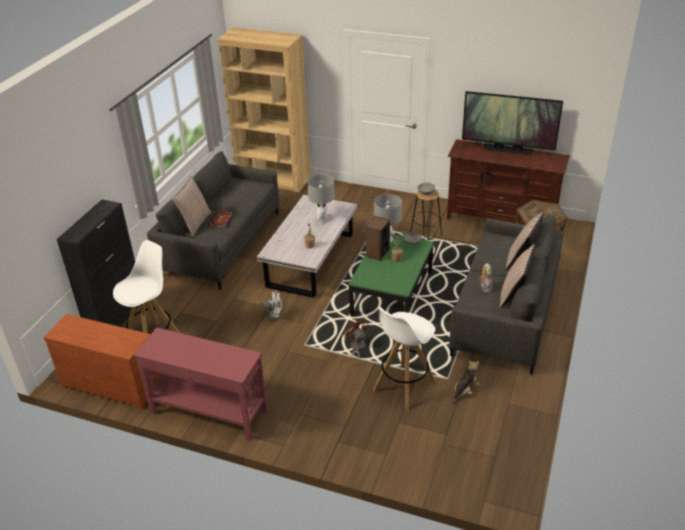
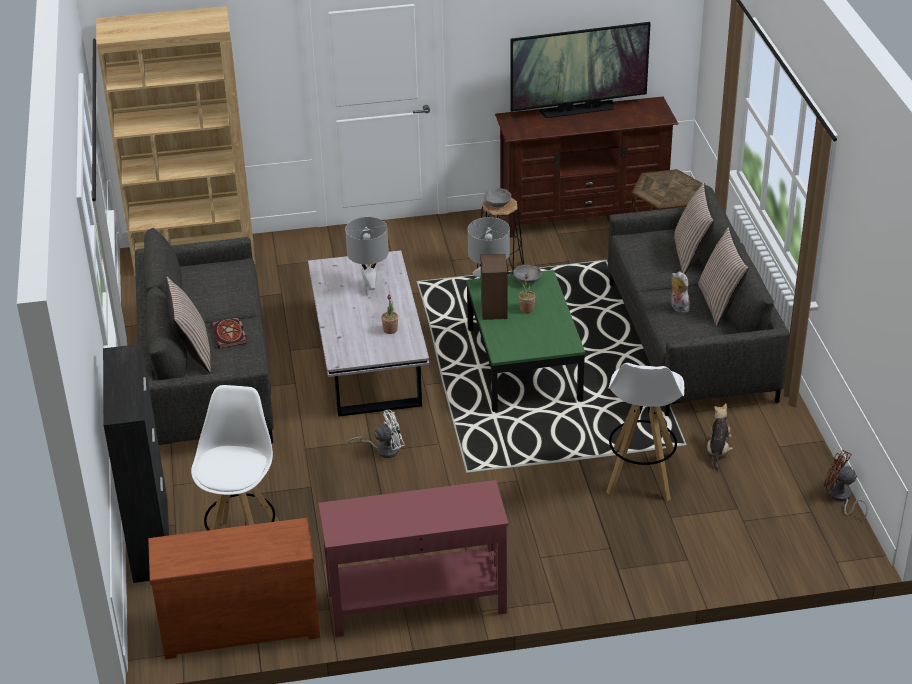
camera: 30 degrees left, 0 degrees up
brown fan [344,319,369,365] -> brown fan moved to [824,450,868,521]

